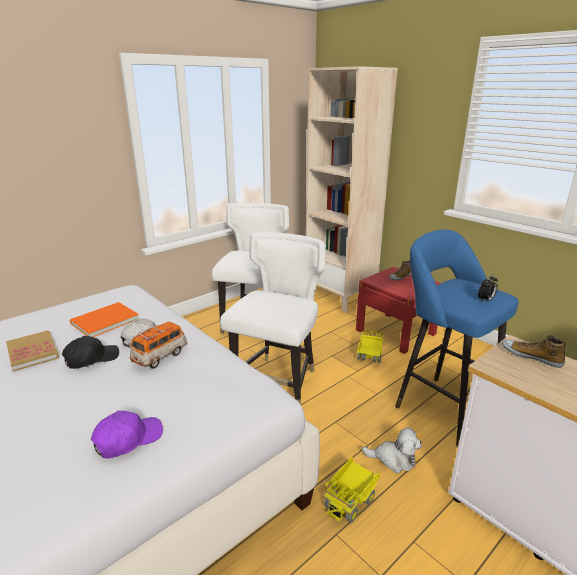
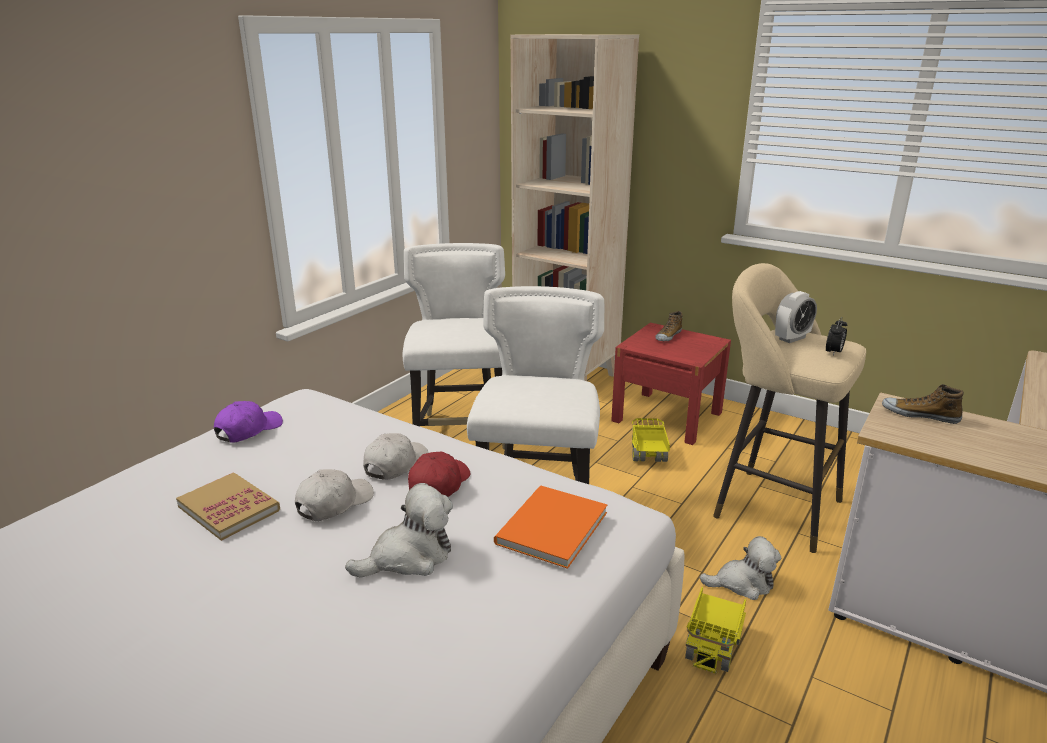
camera: 15 degrees left, 0 degrees up
black cap [62,336,119,369] -> white cap [295,469,374,521]
orange book [70,302,139,337] -> orange book moved to [494,485,607,569]
purple cap [91,411,163,458] -> purple cap moved to [214,401,283,443]
toy car [130,322,187,369] -> red cap [408,452,470,497]
blue stool [395,230,519,446] -> beige stool [713,263,866,553]
none -> plush toy [345,483,453,577]
none -> alarm clock [775,291,817,343]

